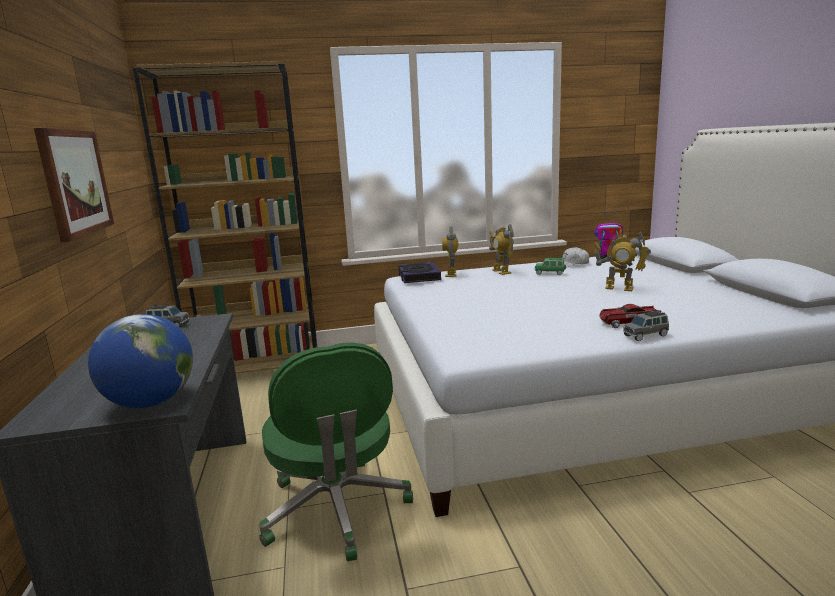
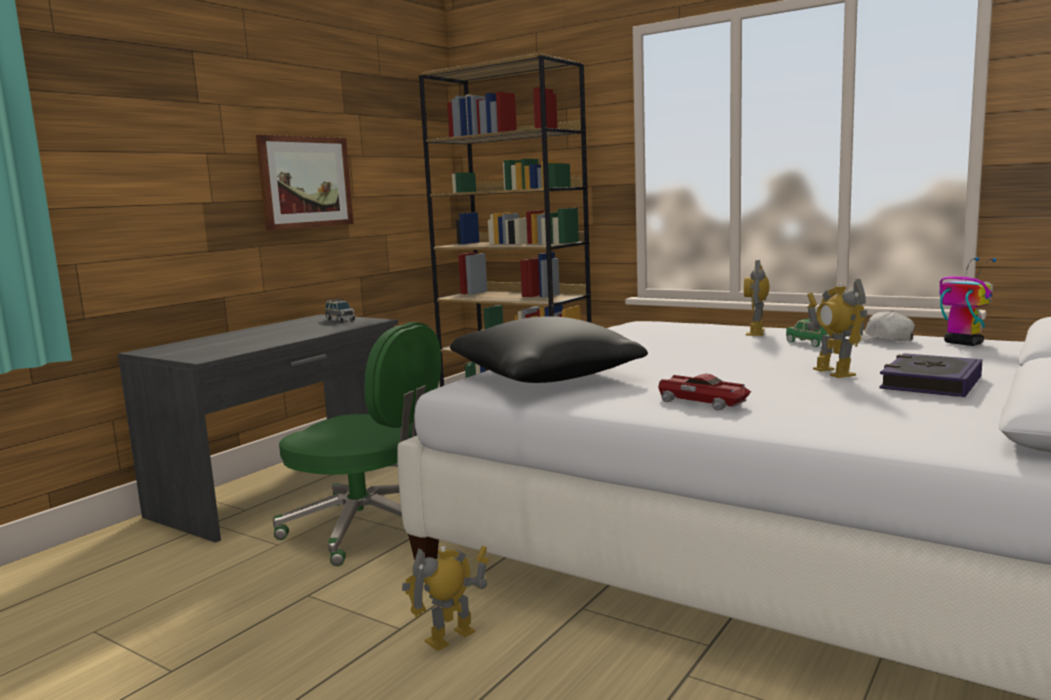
camera: 45 degrees right, 5 degrees down
globe [88,314,193,408] -> none
green office chair [259,342,413,561] -> green office chair turned 90 degrees counterclockwise [273,322,441,566]
book [398,262,441,283] -> book moved to [879,353,982,397]
toy robot [442,227,458,277] -> toy robot moved to [402,546,489,651]
grey toy car [623,310,669,341] -> none
none -> black pillow [450,316,648,383]

